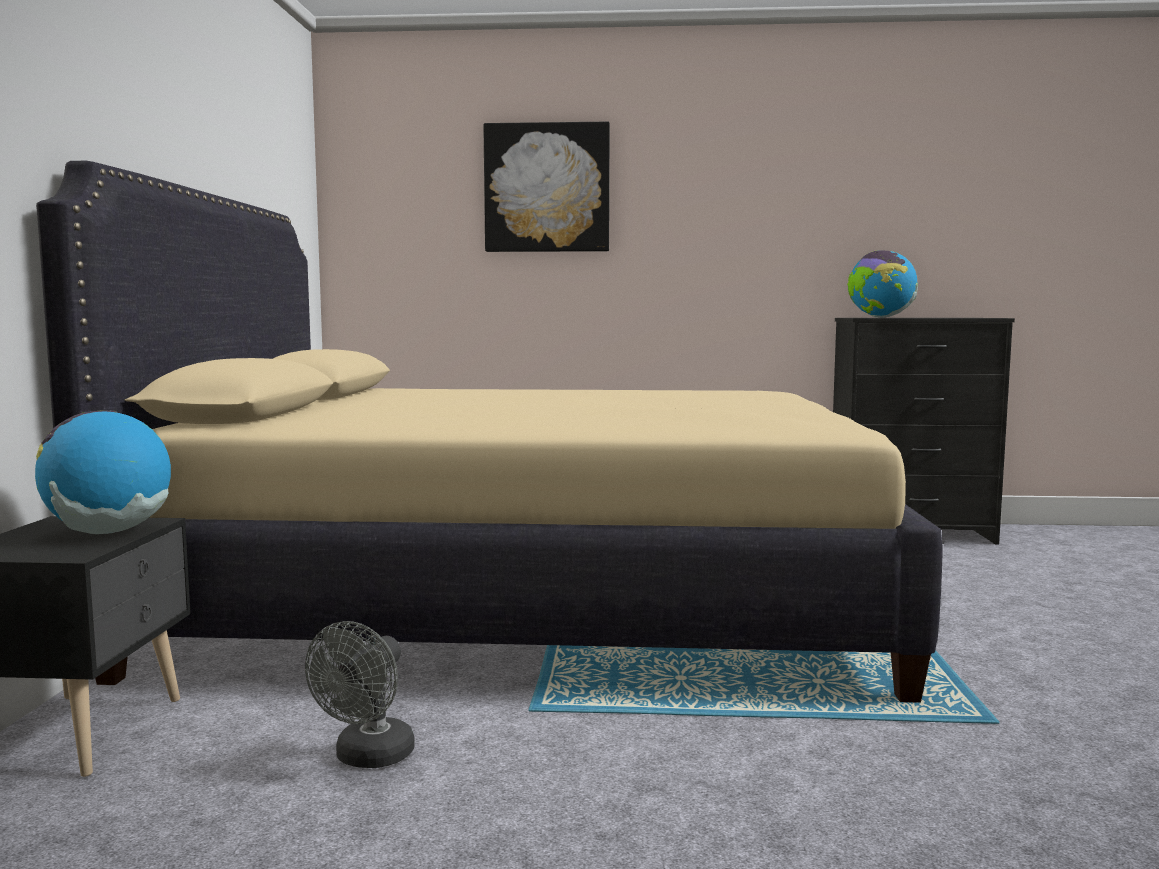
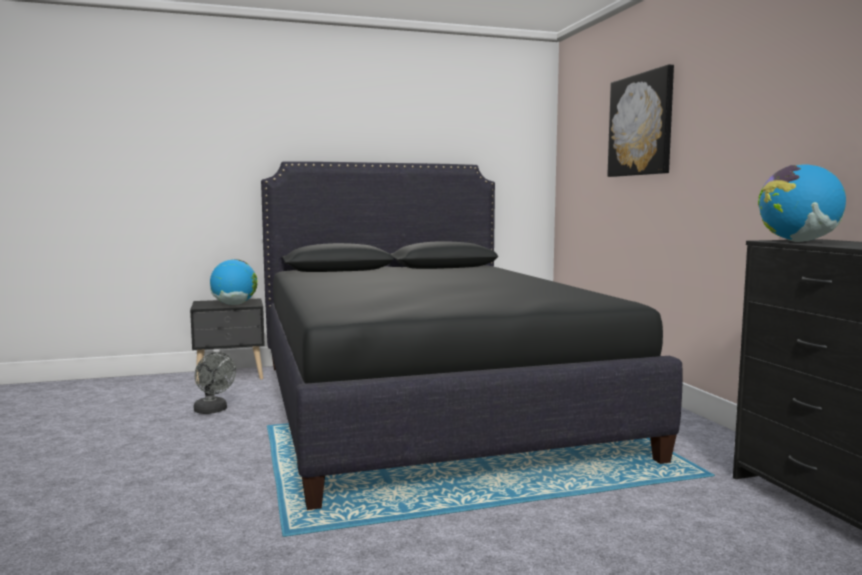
camera: 70 degrees right, 0 degrees up
beige bed [36,161,943,703] -> black bed [261,161,683,510]
grey fan [305,621,414,768] -> grey fan turned 135 degrees counterclockwise [193,352,236,414]

